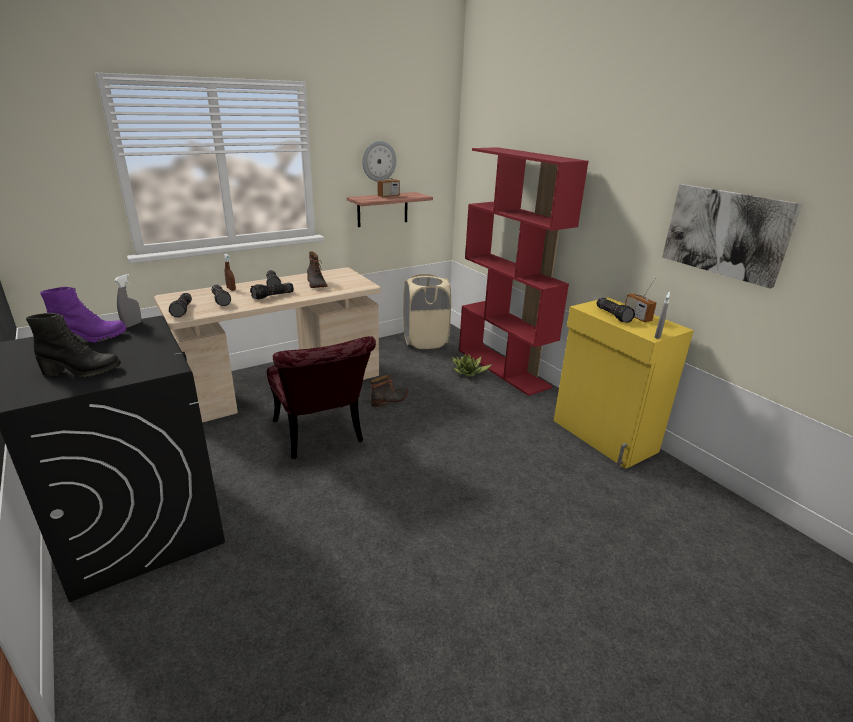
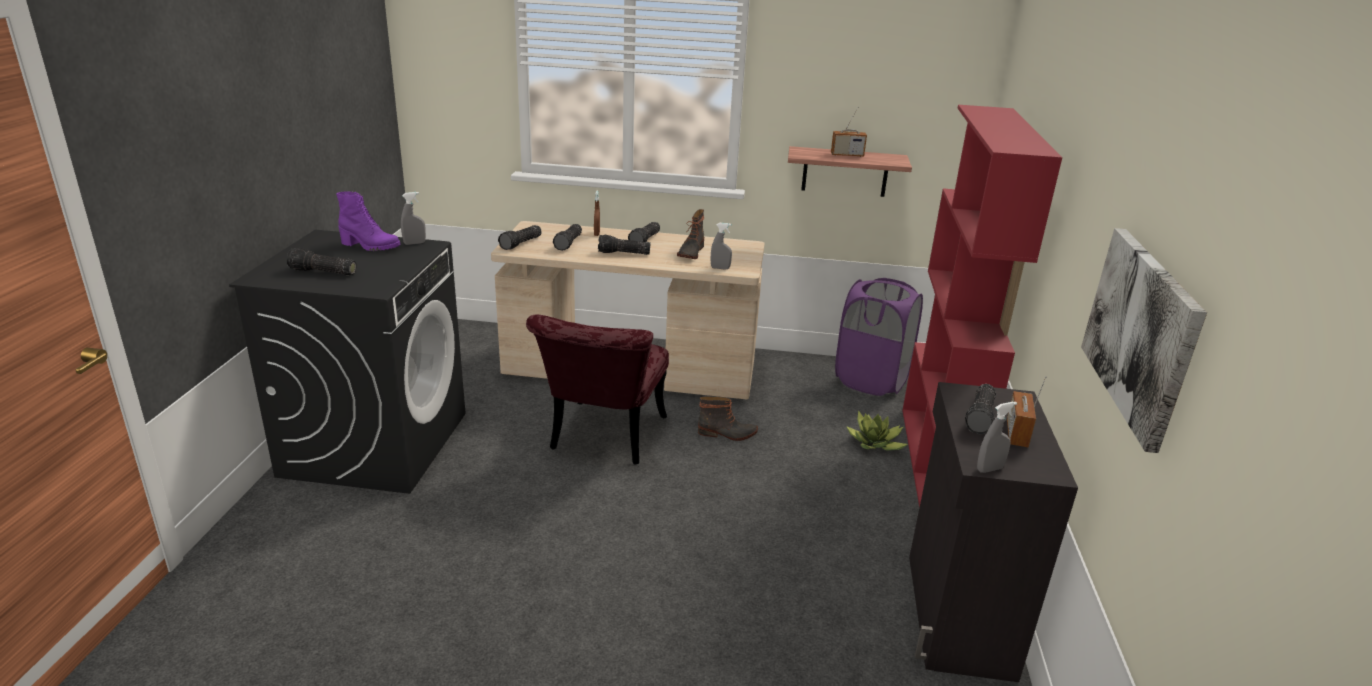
camera: 40 degrees right, 0 degrees up
black boot [26,313,121,377] -> flashlight [286,248,357,275]
wall clock [362,141,396,181] -> none
beige laundry basket [403,274,451,349] -> purple laundry basket [835,278,923,396]
yellow cabinet [554,297,694,469] -> black cabinet [909,382,1078,682]
none -> grey spray bottle [711,223,732,269]

